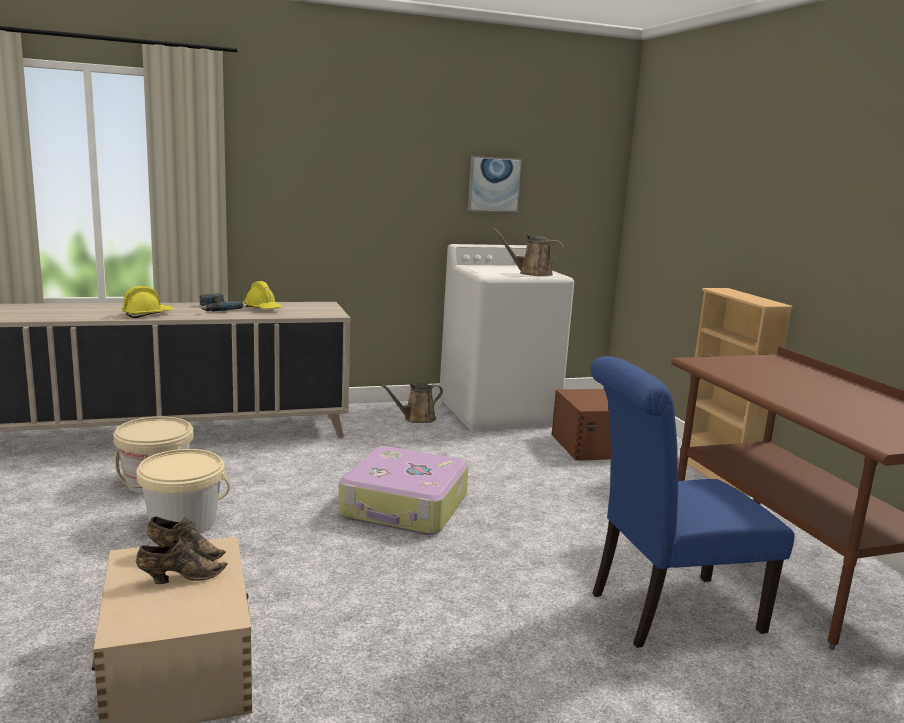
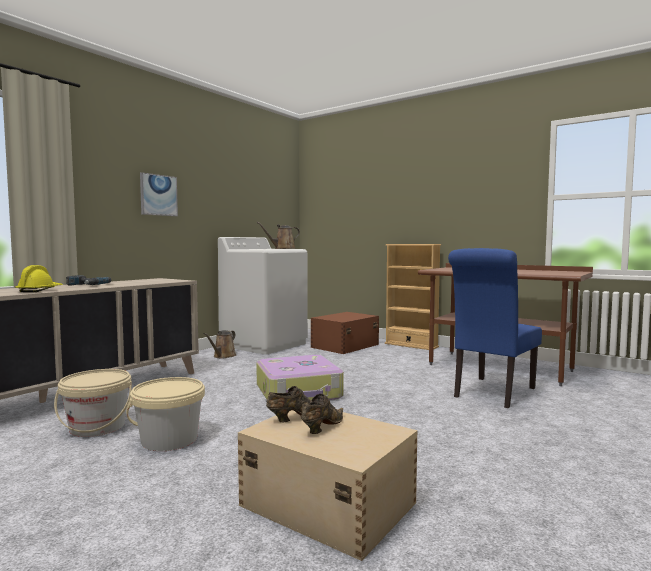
camera: 35 degrees left, 10 degrees down
yellow hard hat [243,281,283,309] -> none
picture [468,156,522,212] -> picture moved to [140,172,178,216]

